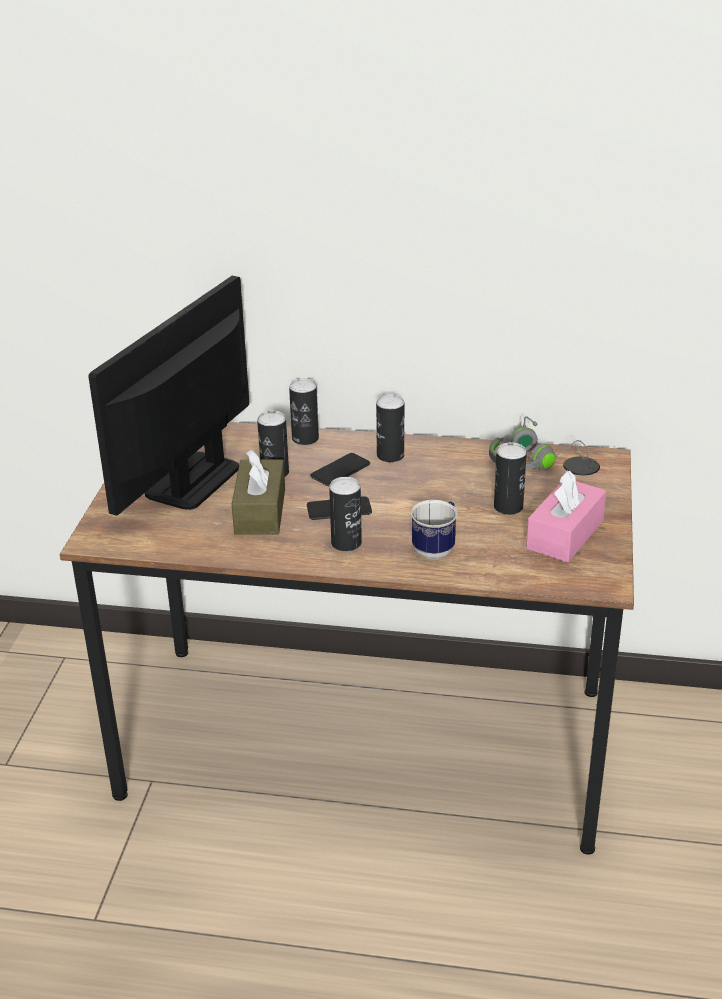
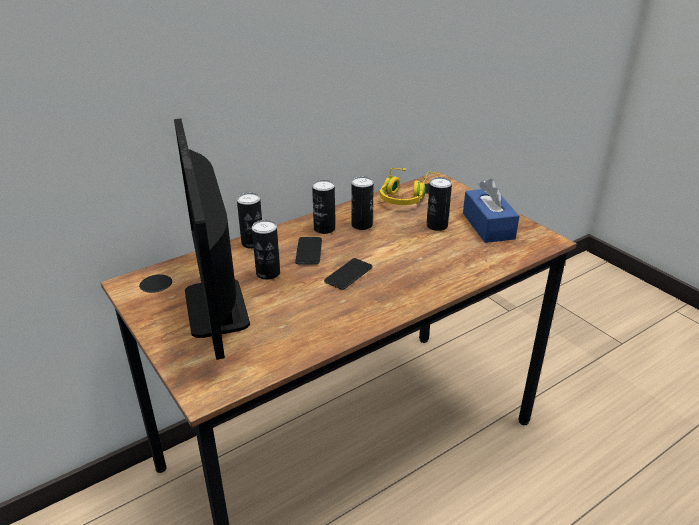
camera: 45 degrees left, 0 degrees up
brown tissue box [232,449,285,535] -> none
can [329,477,362,551] -> can moved to [351,176,374,230]
mug [411,500,457,559] -> none
grey headphones [489,416,588,471] -> yellow headphones [379,168,439,205]
pink tissue box [526,470,606,563] -> blue tissue box [463,179,519,243]

